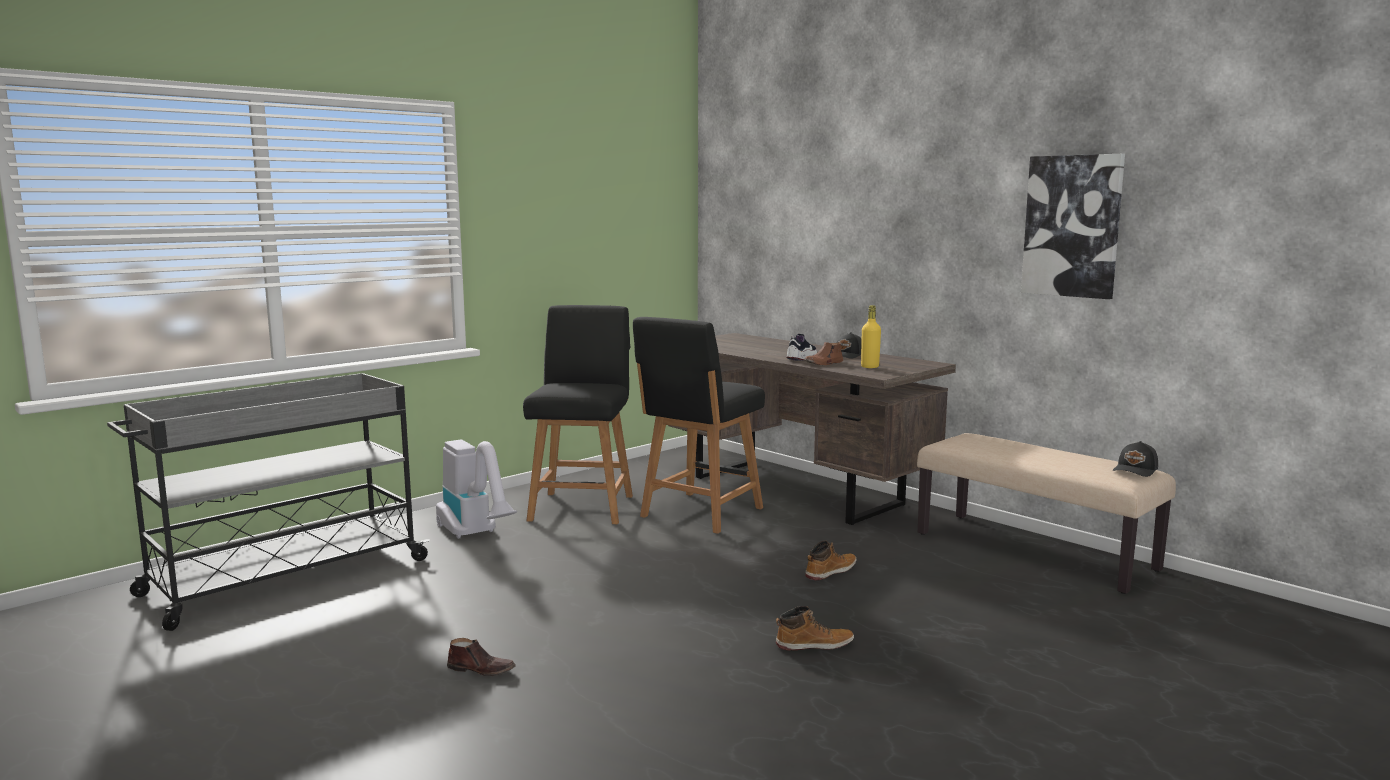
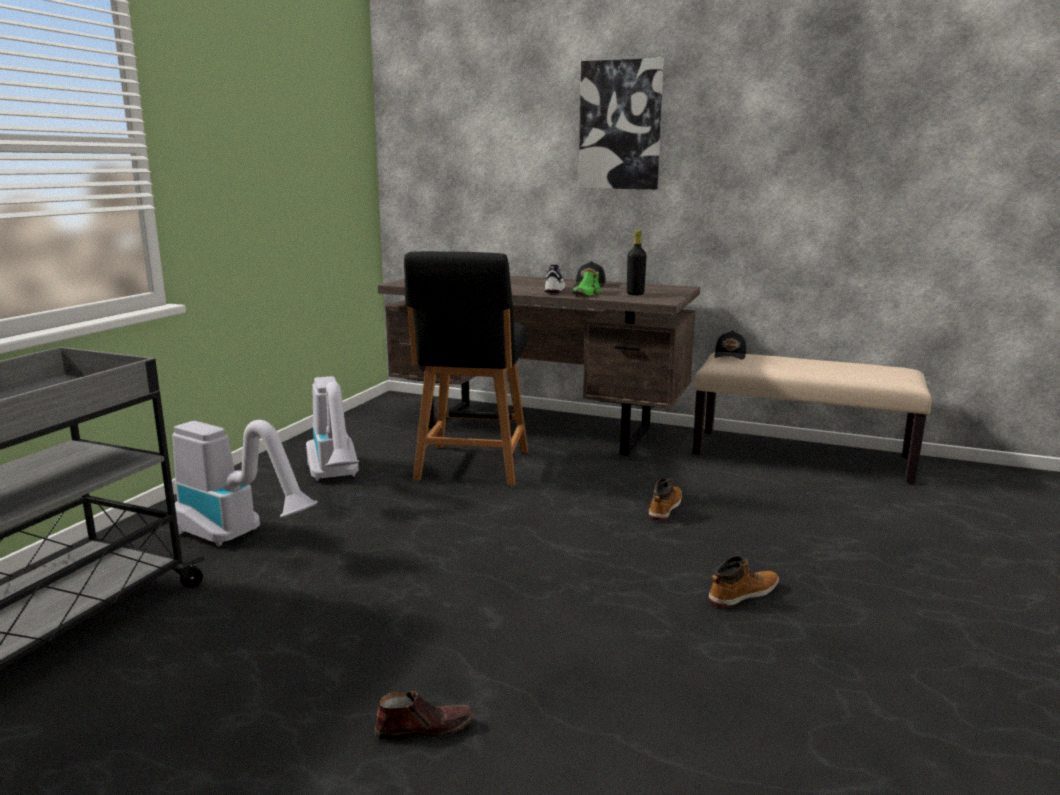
camera: 25 degrees left, 5 degrees up
black chair [523,305,633,524] -> vacuum cleaner [306,376,359,481]
brown shoe [804,342,843,365] -> green shoe [572,271,601,296]
yellow bottle [861,305,881,368] -> black bottle [627,230,647,296]
picture [1021,154,1125,299] -> picture moved to [578,58,664,189]
black cap [1113,441,1158,477] -> black cap moved to [714,330,746,360]

